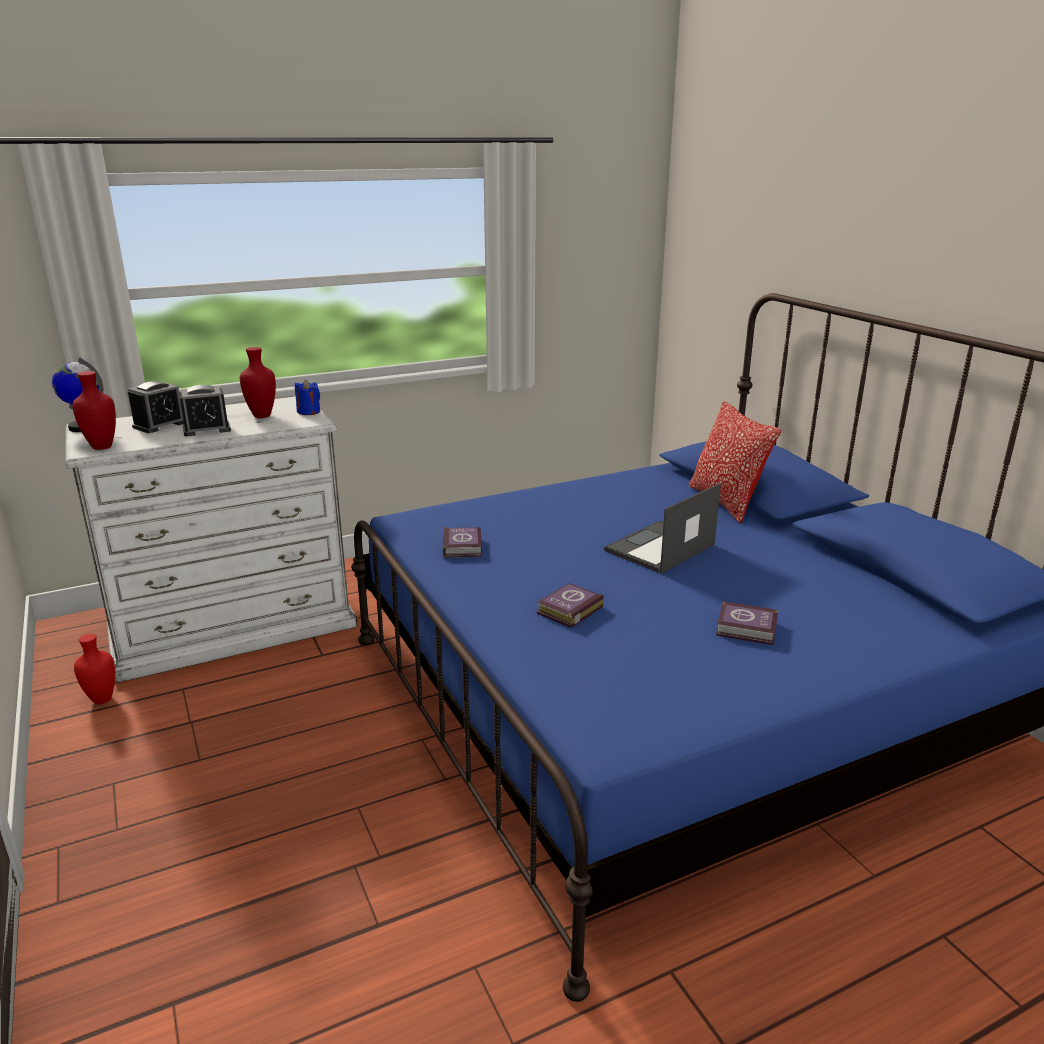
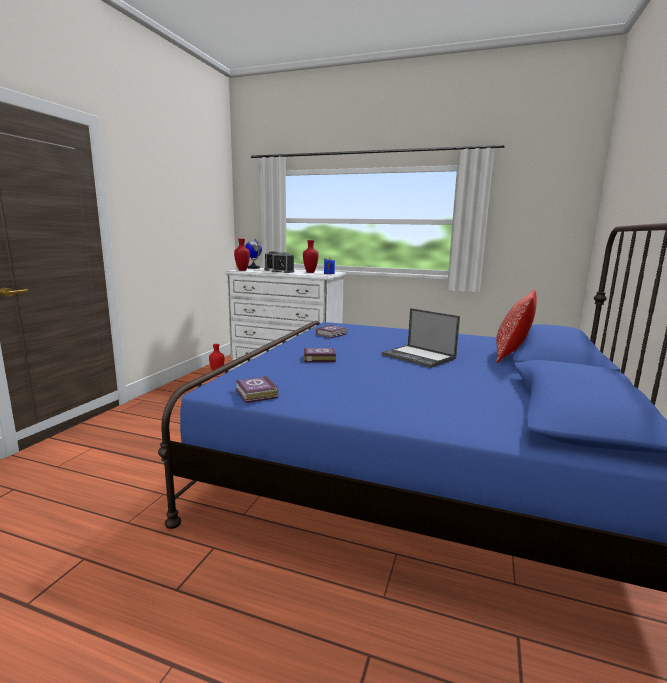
camera: 45 degrees right, 10 degrees down
laptop [604,483,721,574] -> laptop turned 135 degrees counterclockwise [382,308,460,368]
book [716,601,778,645] -> book moved to [236,376,278,403]

